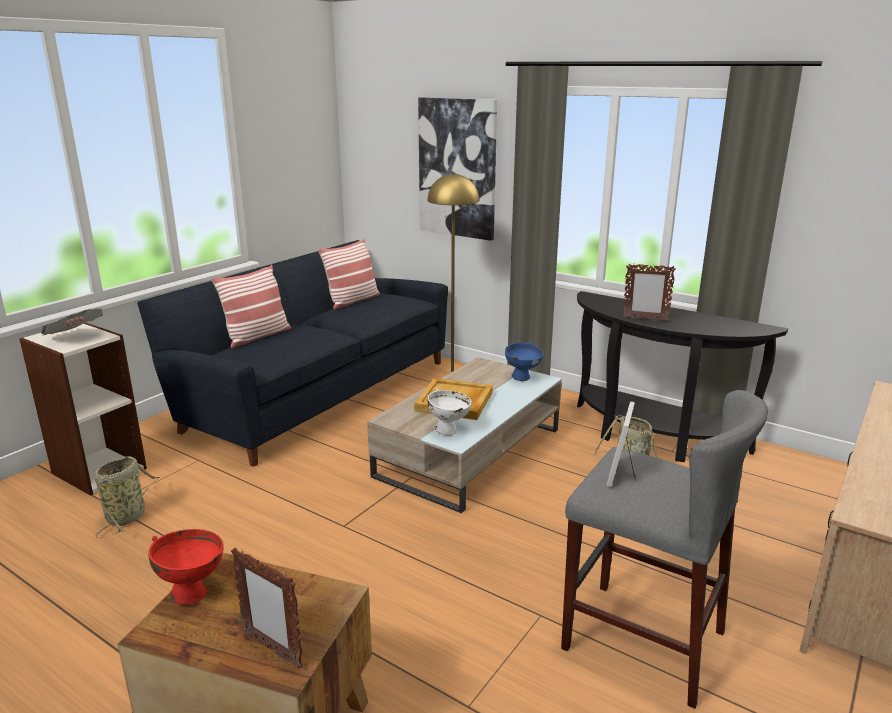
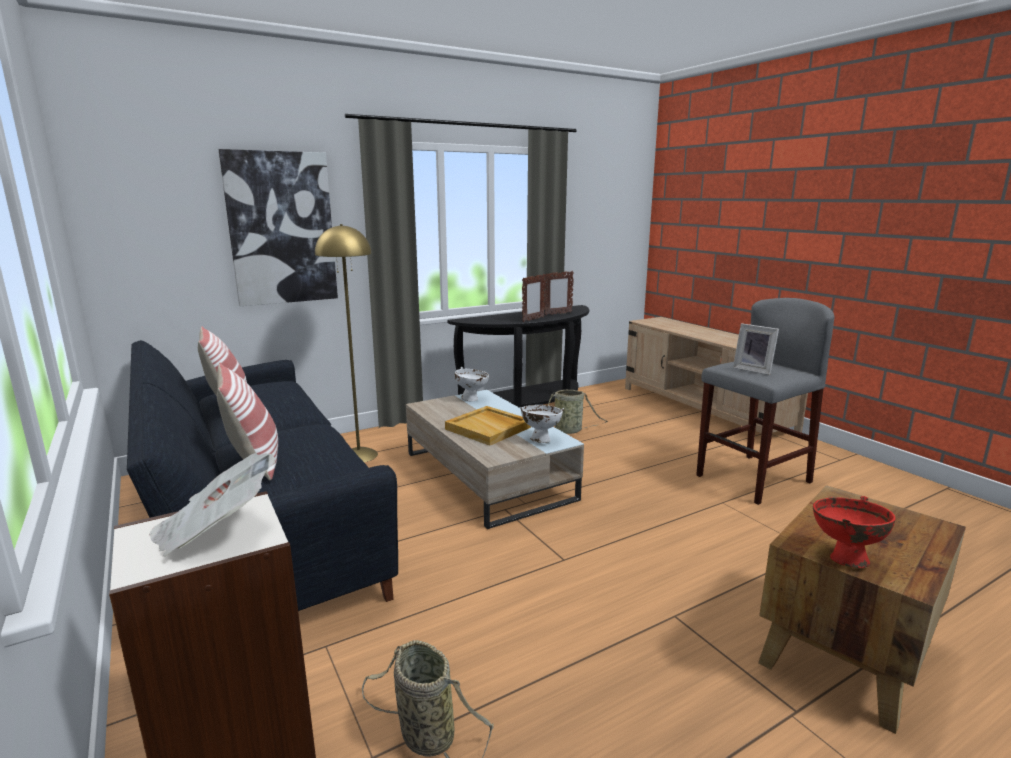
camera: 65 degrees left, 5 degrees down
picture frame [231,548,303,669] -> picture frame moved to [544,271,574,315]
blue bowl [505,341,544,381] -> white bowl [455,367,489,401]

